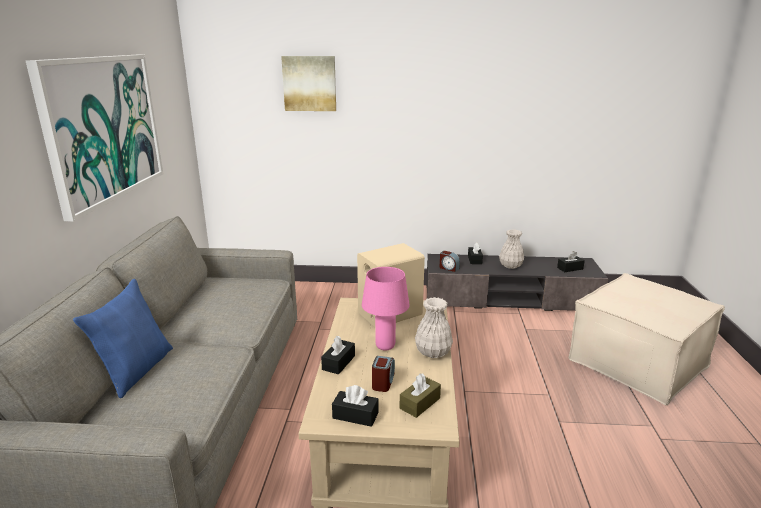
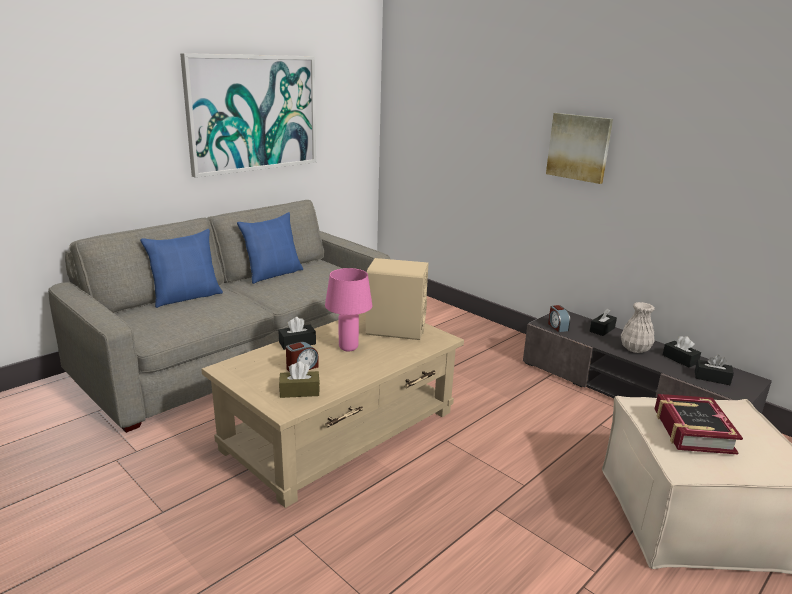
camera: 40 degrees right, 0 degrees up
picture [281,56,336,111] -> picture moved to [546,113,613,184]
black tissue box [332,385,378,427] -> black tissue box moved to [663,336,701,368]
white vase [415,297,453,358] -> none
none -> blue pillow [237,212,303,284]
none -> book [655,394,743,454]

